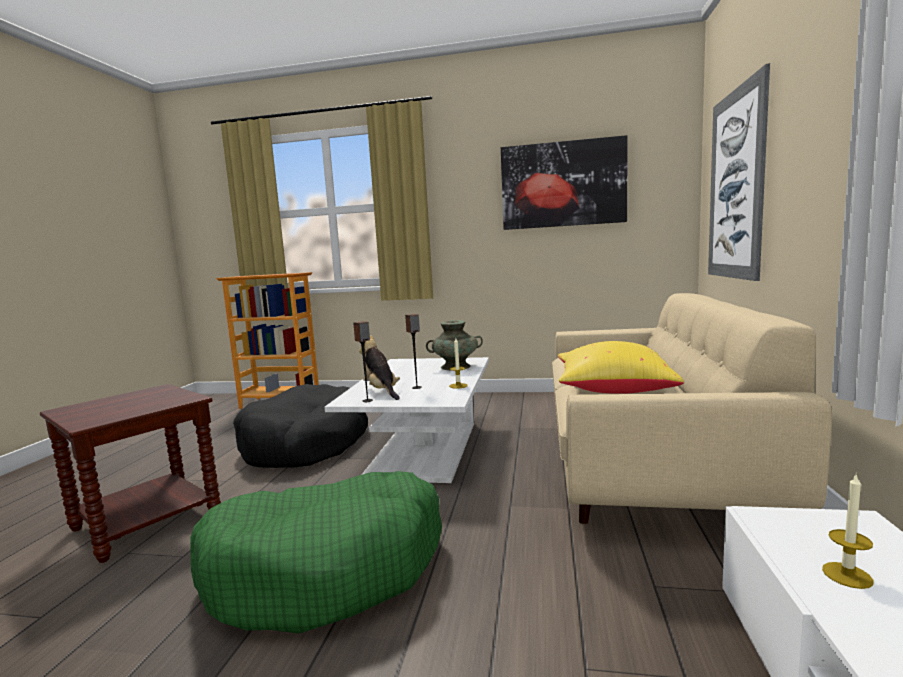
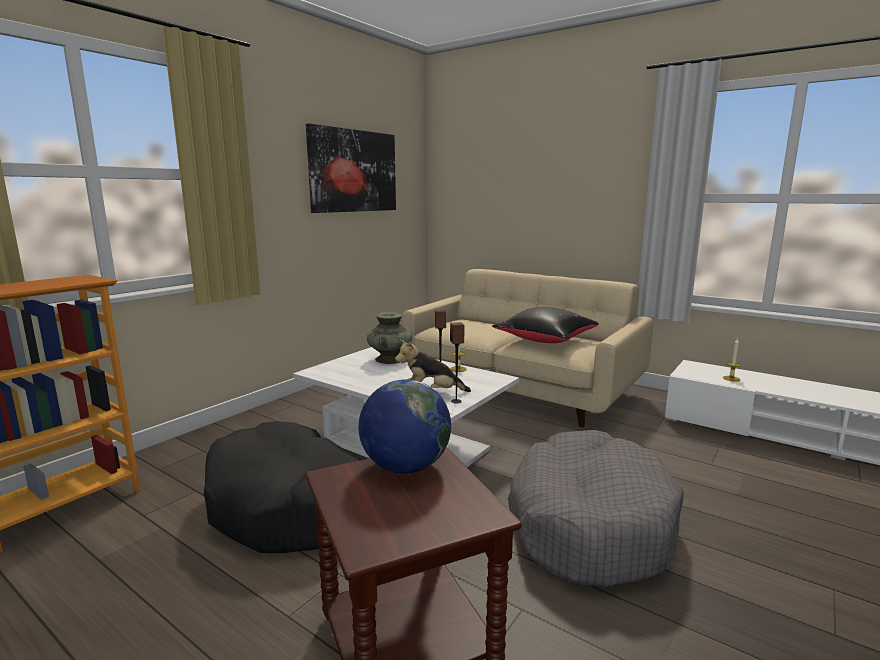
camera: 65 degrees left, 5 degrees up
green dog bed [190,471,442,633] -> grey dog bed [508,430,684,587]
yellow pillow [558,341,684,394] -> black pillow [492,307,599,343]
picture [708,63,770,281] -> none
none -> globe [358,379,451,474]

